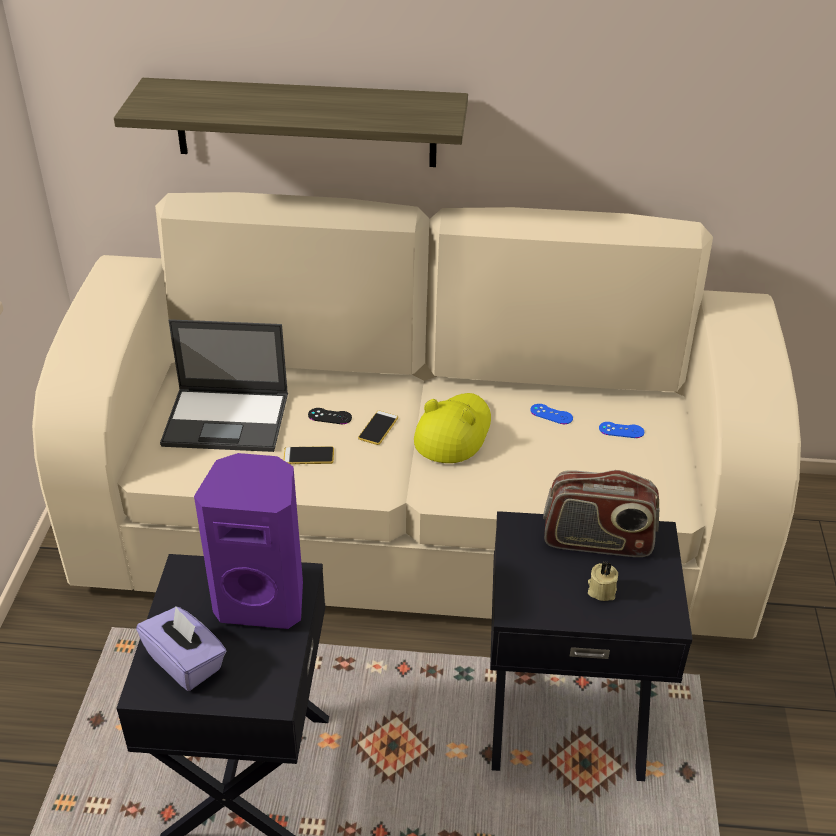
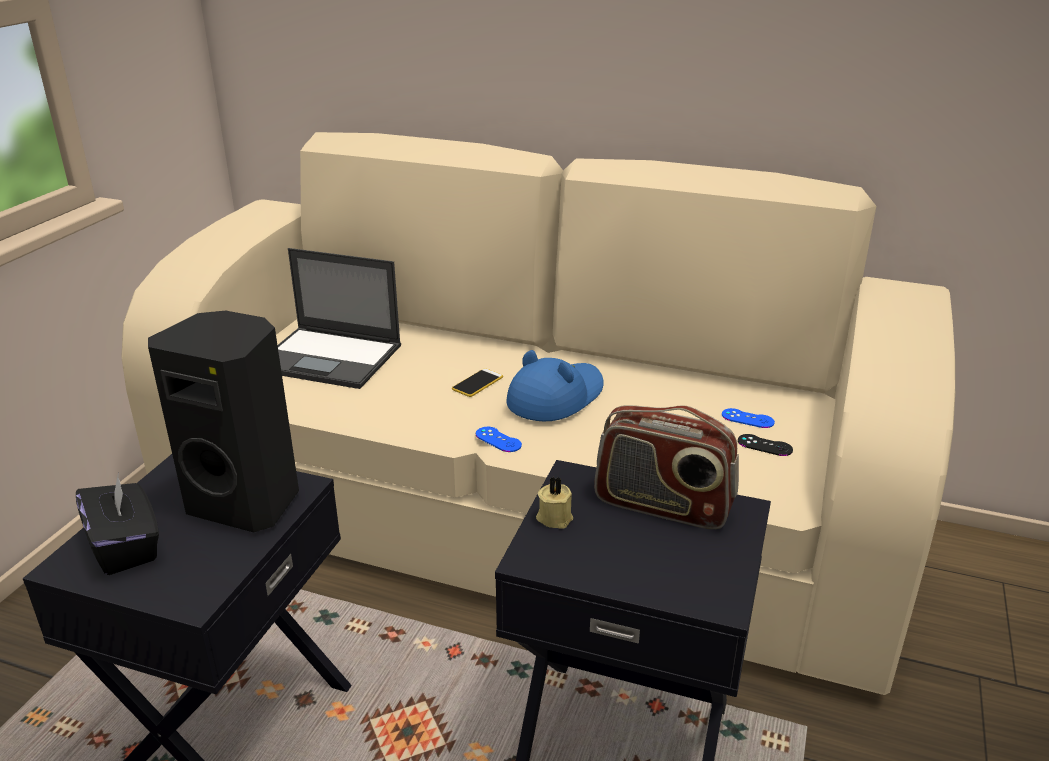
camera: 15 degrees right, 10 degrees down
shelf [114,78,468,167] -> none
purple tissue box [136,607,226,691] -> black tissue box [76,476,159,575]
purple speaker [194,453,303,629] -> black speaker [148,311,299,532]
phone [284,446,334,464] -> none
black game controller [308,408,352,424] -> black game controller moved to [738,434,793,456]
yellow hat [414,393,491,463] -> blue hat [506,350,604,421]
blue game controller [530,404,573,424] -> blue game controller moved to [476,427,522,452]
beige candle [588,561,618,601] -> beige candle moved to [536,477,573,529]

